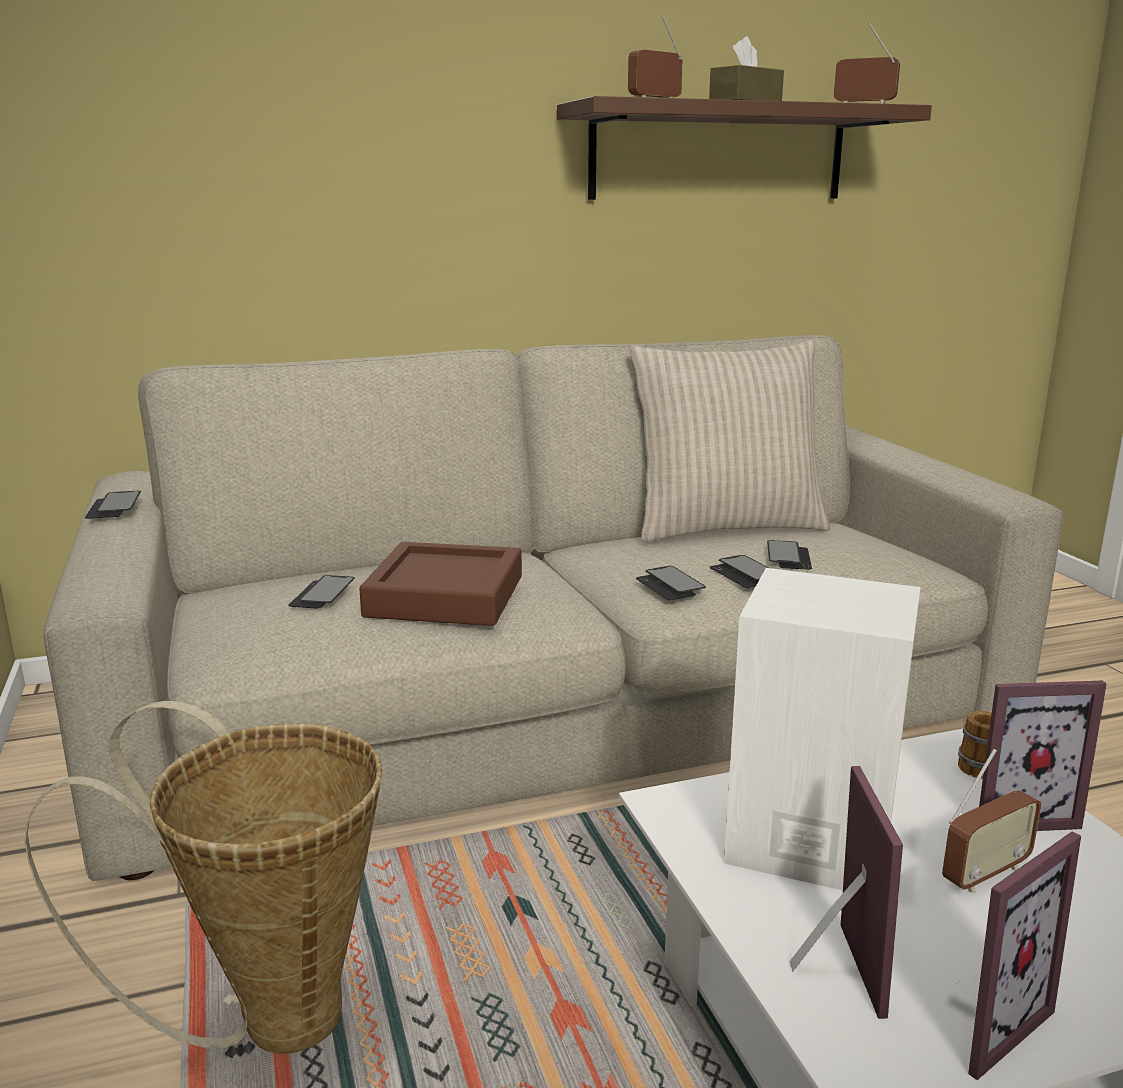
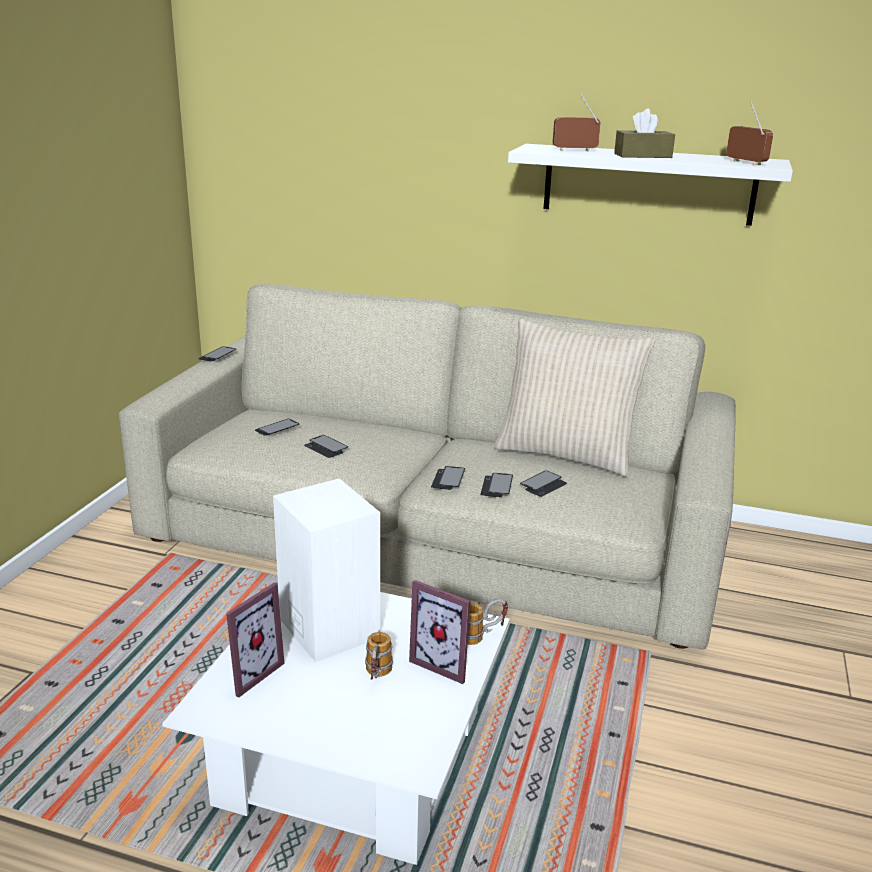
camera: 35 degrees right, 5 degrees up
basket [24,701,382,1054] -> none
brown tray [359,542,522,626] -> phone [304,435,348,458]
brown shelf [557,96,932,200] -> white shelf [508,144,793,226]
radio [942,749,1041,893] -> mug [365,632,393,680]
picture frame [968,832,1081,1080] -> none

